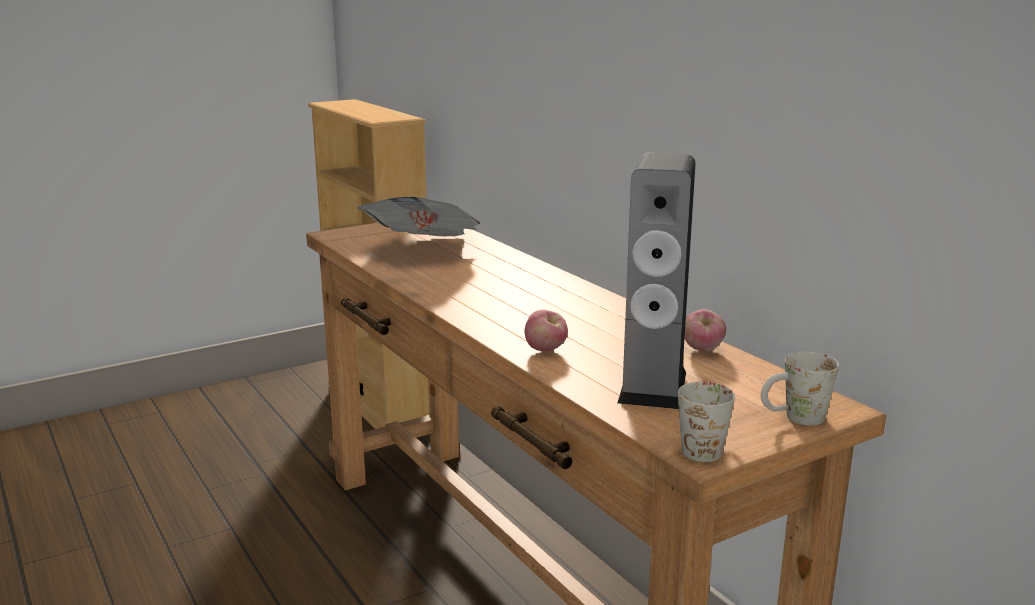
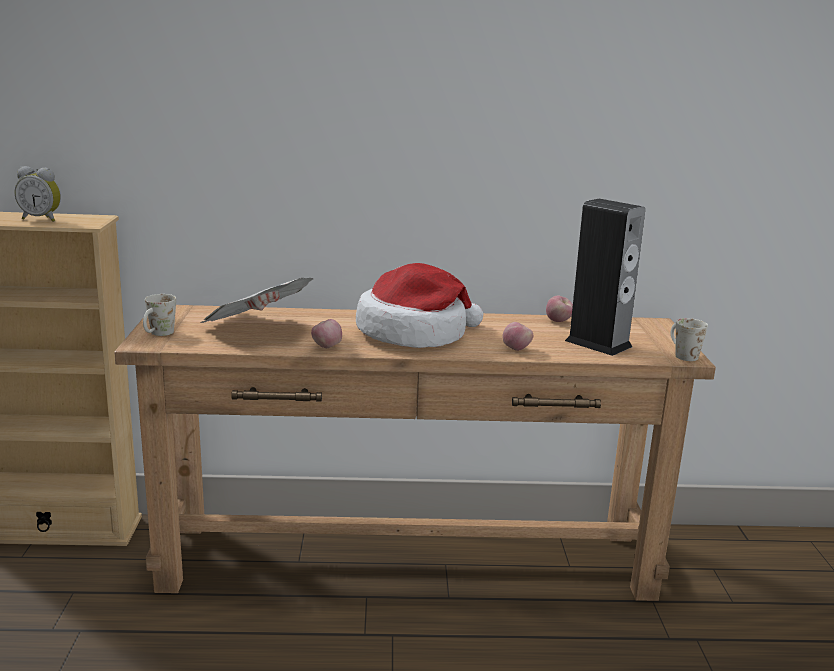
camera: 60 degrees left, 0 degrees up
white mug [761,352,839,426] -> white mug moved to [143,294,176,336]
none -> alarm clock [15,166,61,222]
none -> apple [311,319,342,348]
none -> hat [356,263,483,348]

